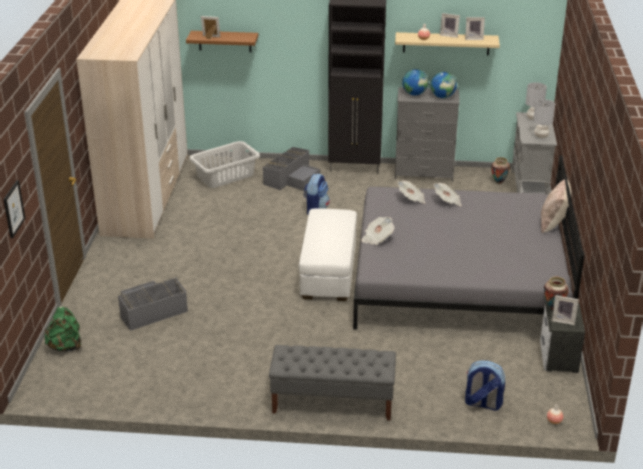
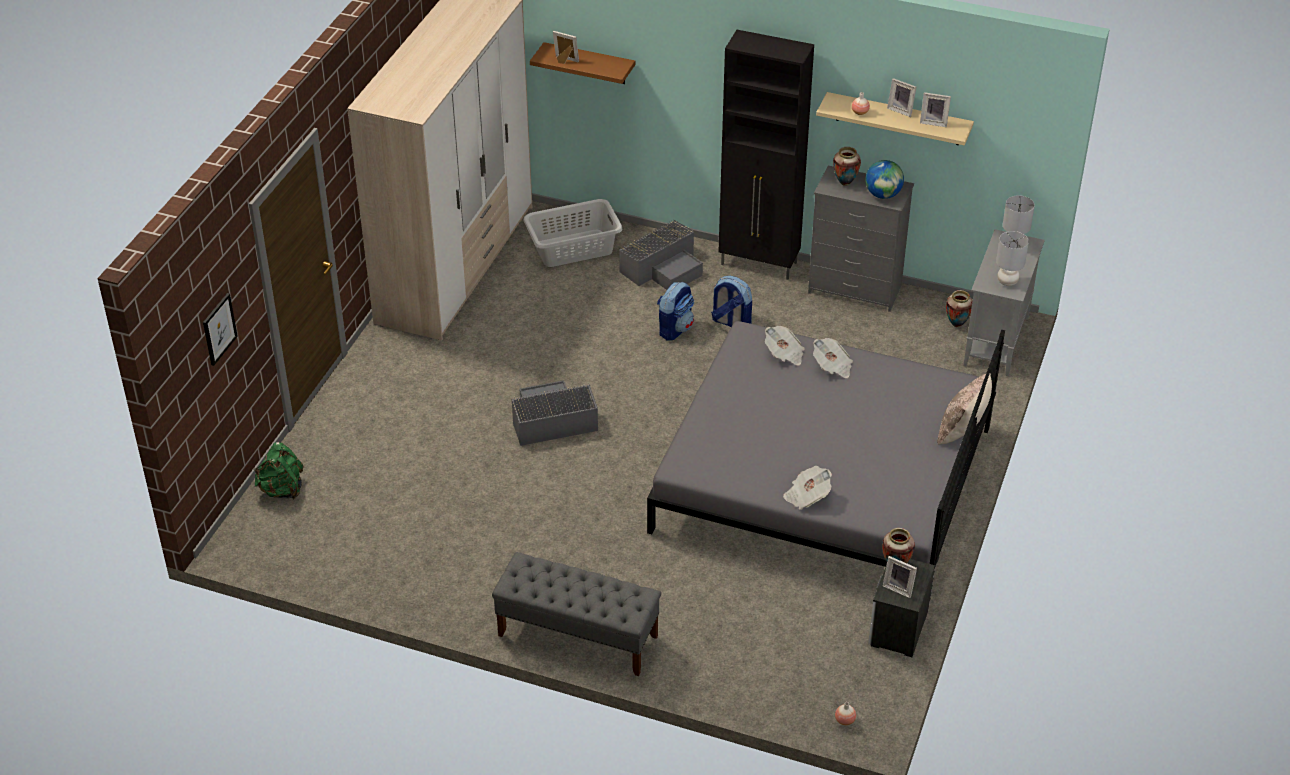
camera: 15 degrees right, 10 degrees up
grey storage box [118,277,188,331] -> grey storage box moved to [511,380,598,446]
white ottoman [299,208,357,301] -> none
newspaper [361,217,395,245] -> newspaper moved to [783,466,832,510]
globe [402,69,428,95] -> vase [833,147,861,186]
backpack [465,360,505,411] -> backpack moved to [711,276,752,327]

